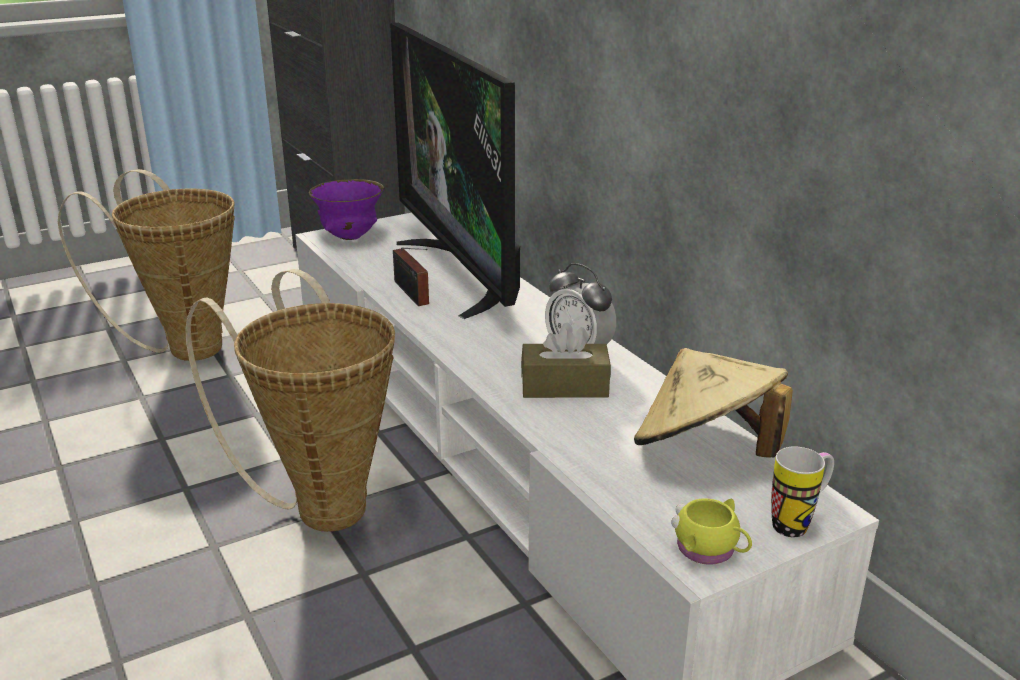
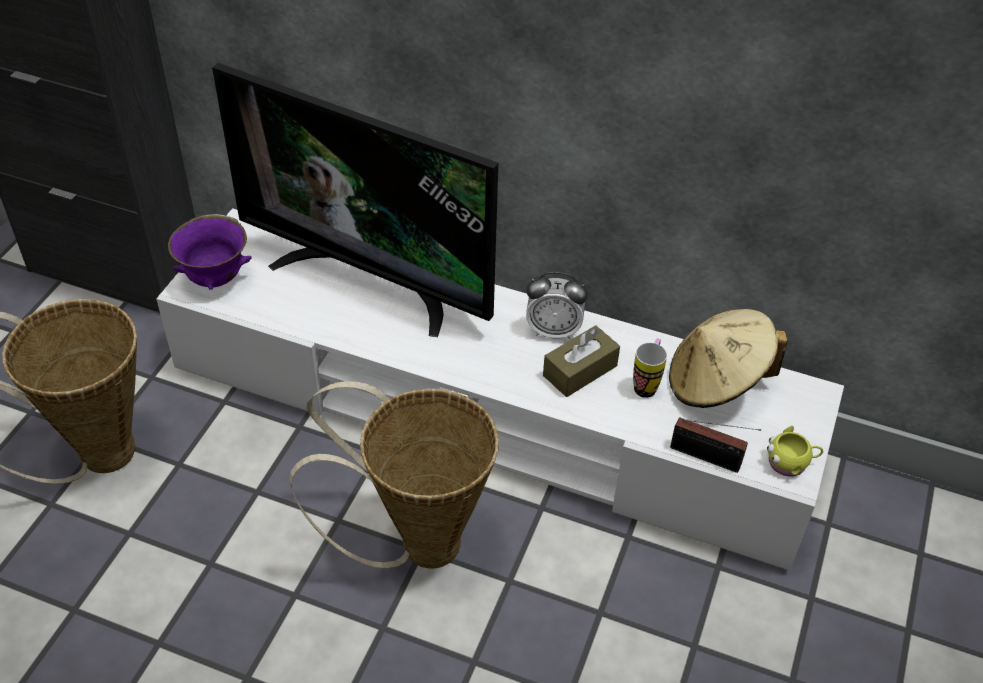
camera: 40 degrees left, 20 degrees up
radio [393,248,429,306] -> radio moved to [670,418,761,473]
mug [771,446,834,537] -> mug moved to [633,339,667,398]

